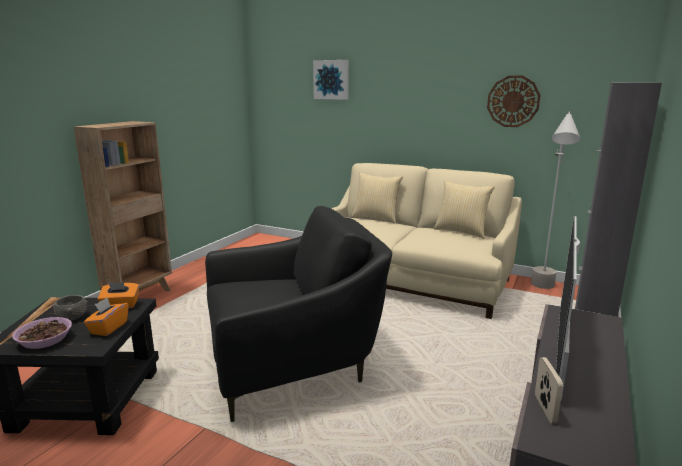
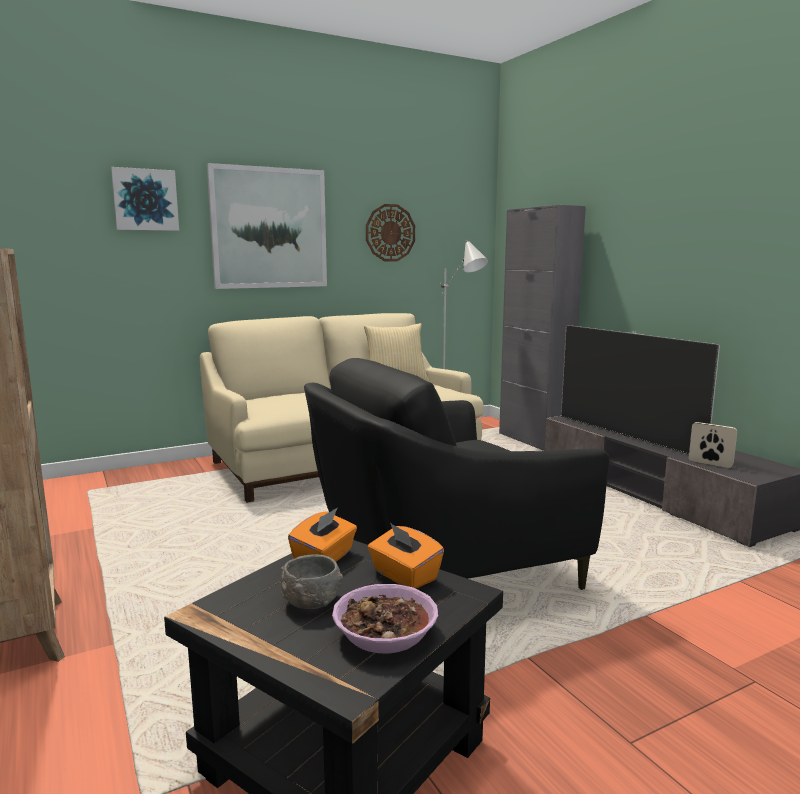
camera: 55 degrees left, 5 degrees down
black armchair [205,206,392,422] -> black armchair turned 135 degrees counterclockwise [304,358,609,590]
pillow [352,173,403,224] -> none
none -> picture [207,163,327,289]

